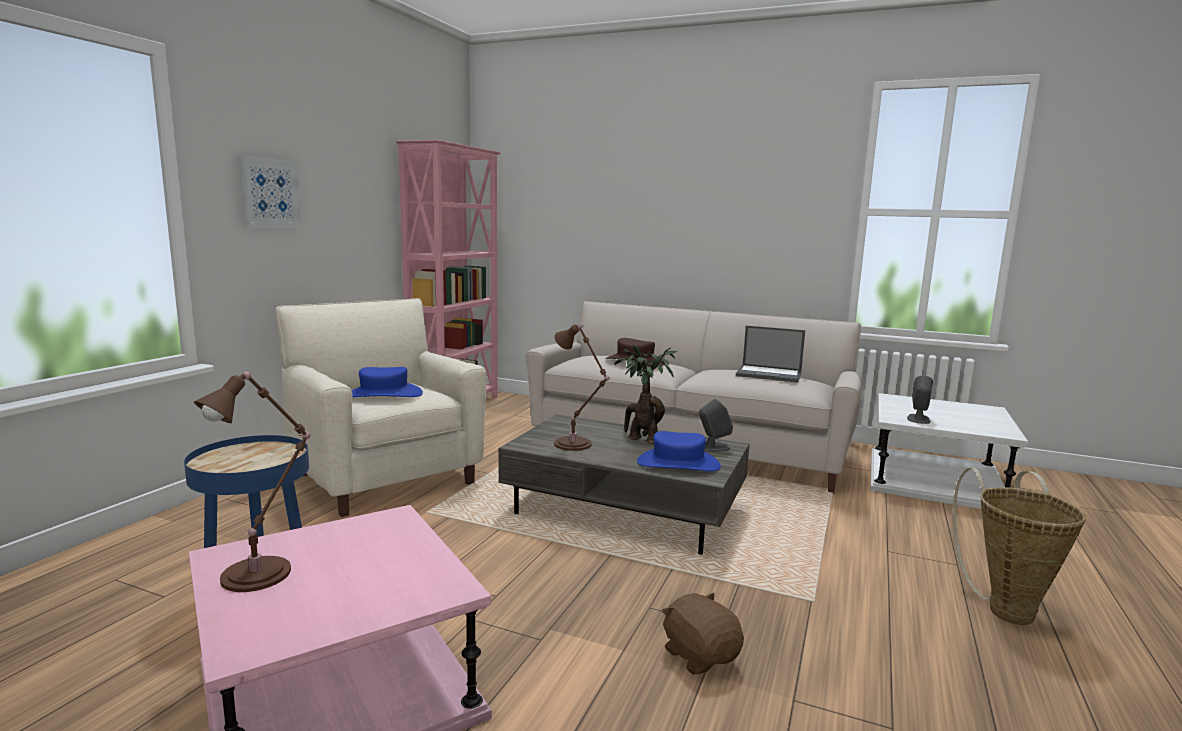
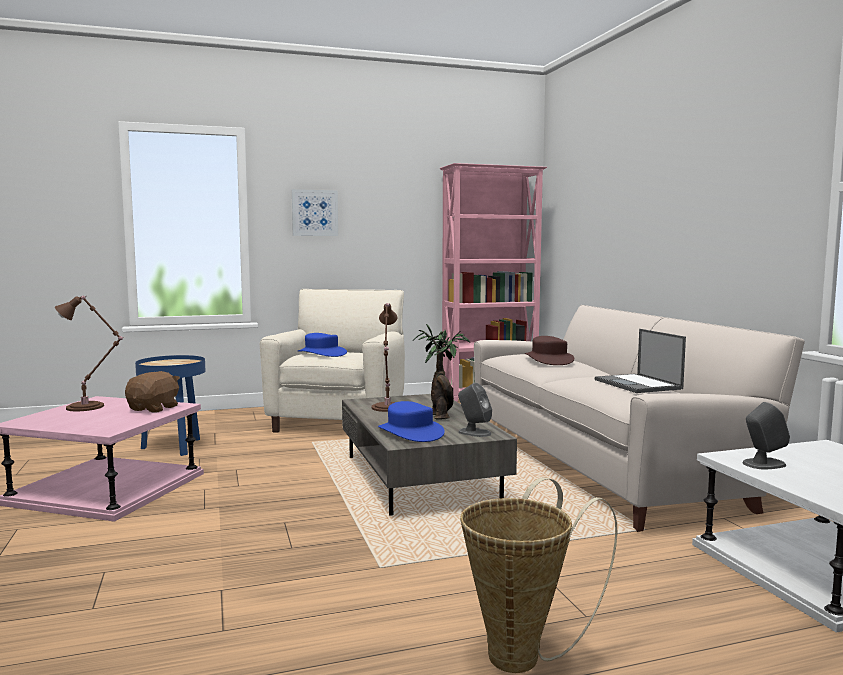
camera: 50 degrees right, 5 degrees down
brown plush toy [662,592,744,675] -> brown plush toy moved to [125,371,180,413]

